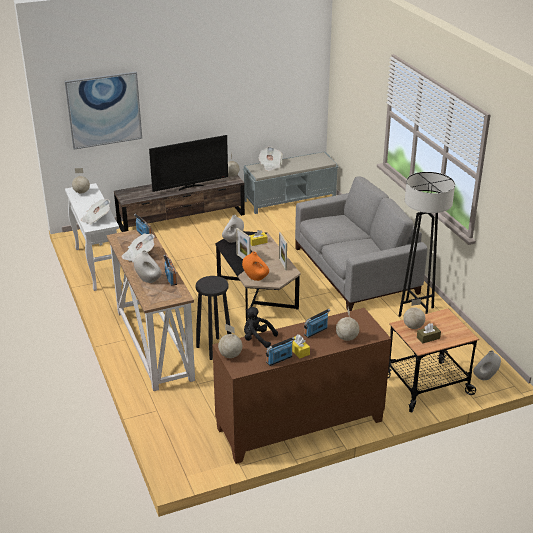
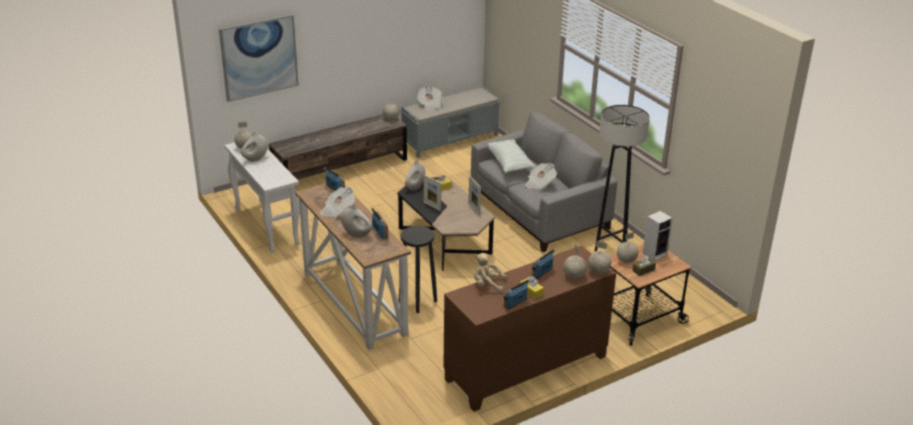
camera: 10 degrees left, 0 degrees up
newspaper [81,199,111,225] -> newspaper moved to [525,163,557,190]
television [149,135,228,192] -> none
globe [218,324,242,358] -> globe moved to [588,241,611,274]
orange vase [242,251,269,281] -> none
black plush toy [244,307,278,348] -> beige plush toy [474,253,507,293]
white vase [473,350,501,380] -> white vase moved to [241,132,268,162]
none -> pillow [488,139,536,173]
none -> speaker [643,211,673,261]

